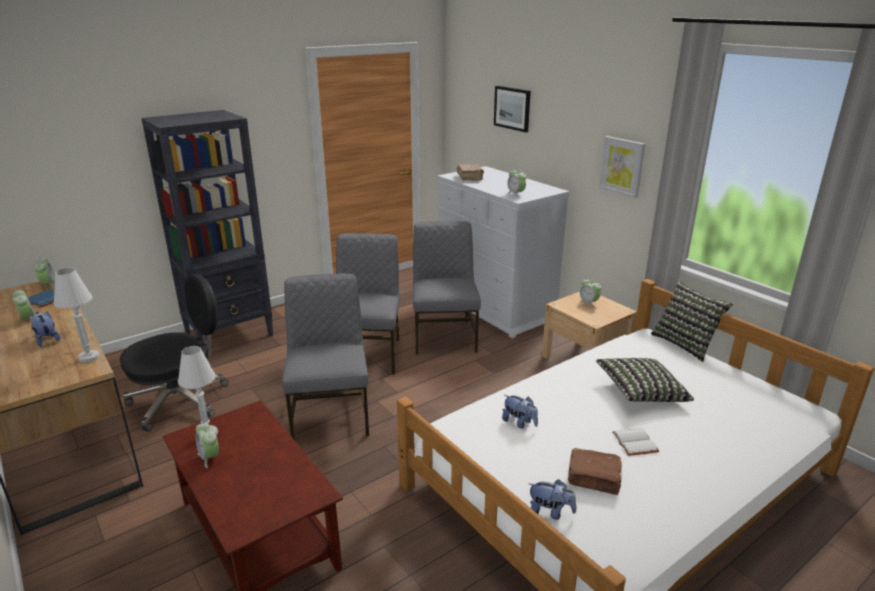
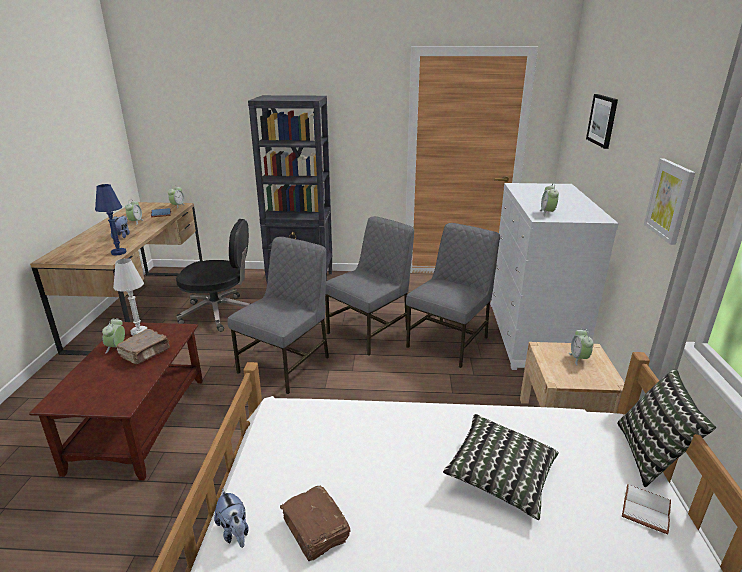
camera: 40 degrees right, 0 degrees up
white table lamp [53,268,100,363] -> blue table lamp [95,184,127,255]
brown book [457,164,484,181] -> brown book moved to [116,329,170,364]
plush toy [502,395,538,429] -> none
white book [612,428,659,456] -> white book moved to [622,484,671,534]

